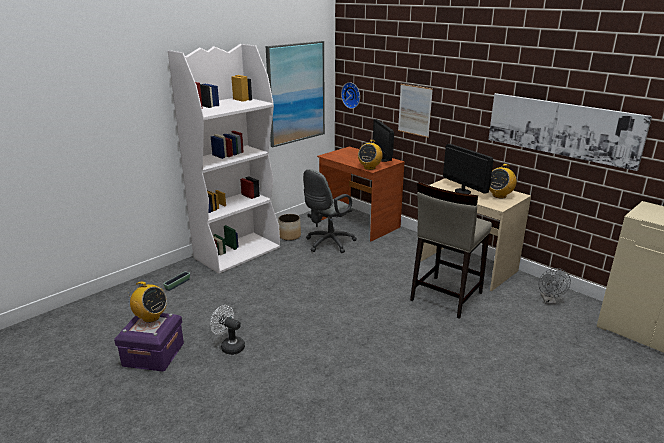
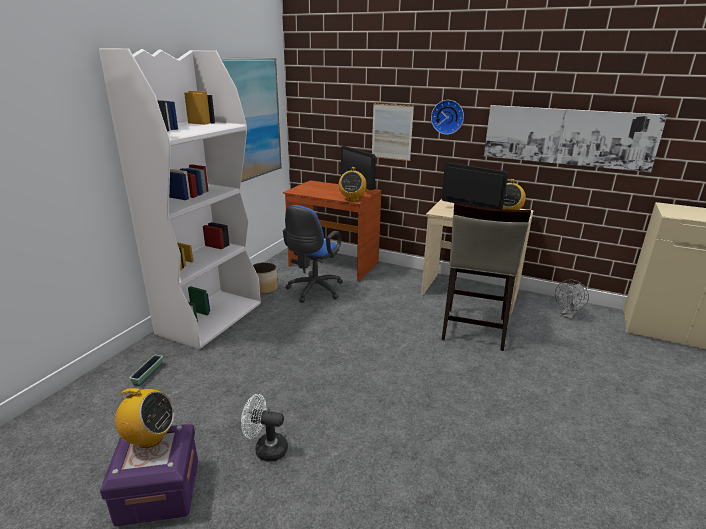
camera: 20 degrees left, 0 degrees up
grey office chair [303,169,357,253] -> blue office chair [283,205,343,303]
wall clock [341,82,360,109] -> wall clock moved to [431,100,464,135]
grey fan [539,268,571,304] -> grey fan turned 60 degrees clockwise [555,280,589,319]

